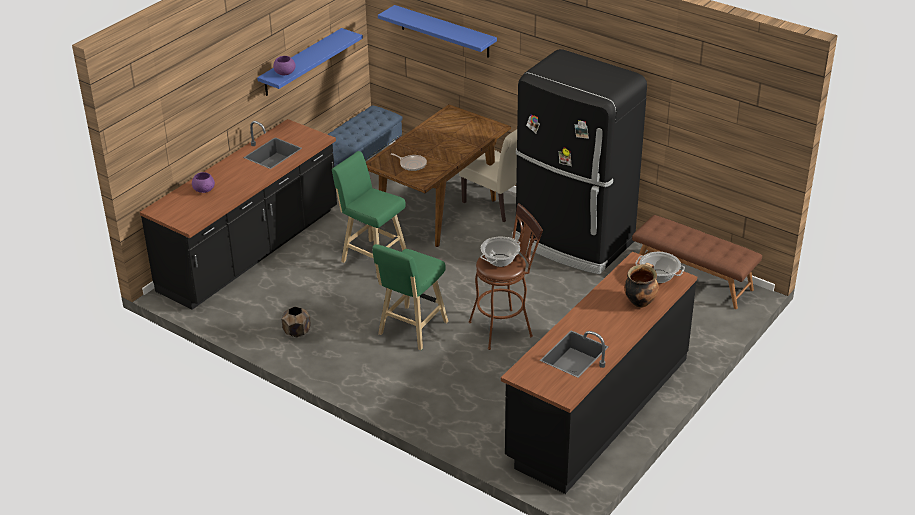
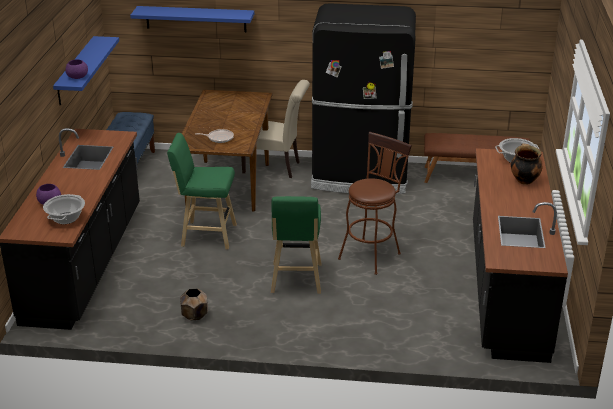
camera: 30 degrees left, 5 degrees down
cooking pot [480,237,520,267] -> cooking pot moved to [43,194,85,224]

